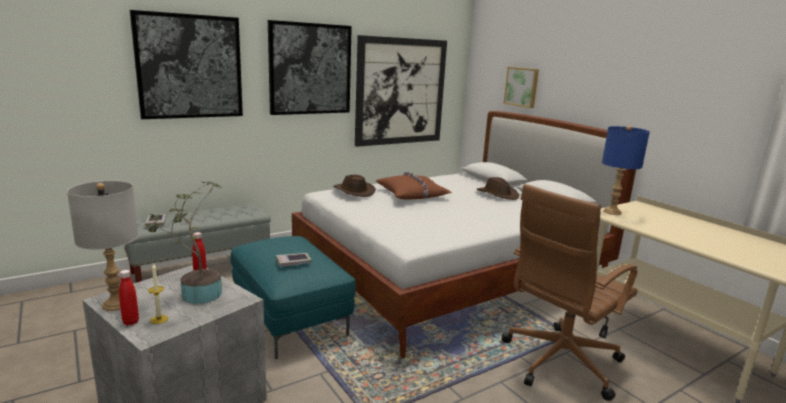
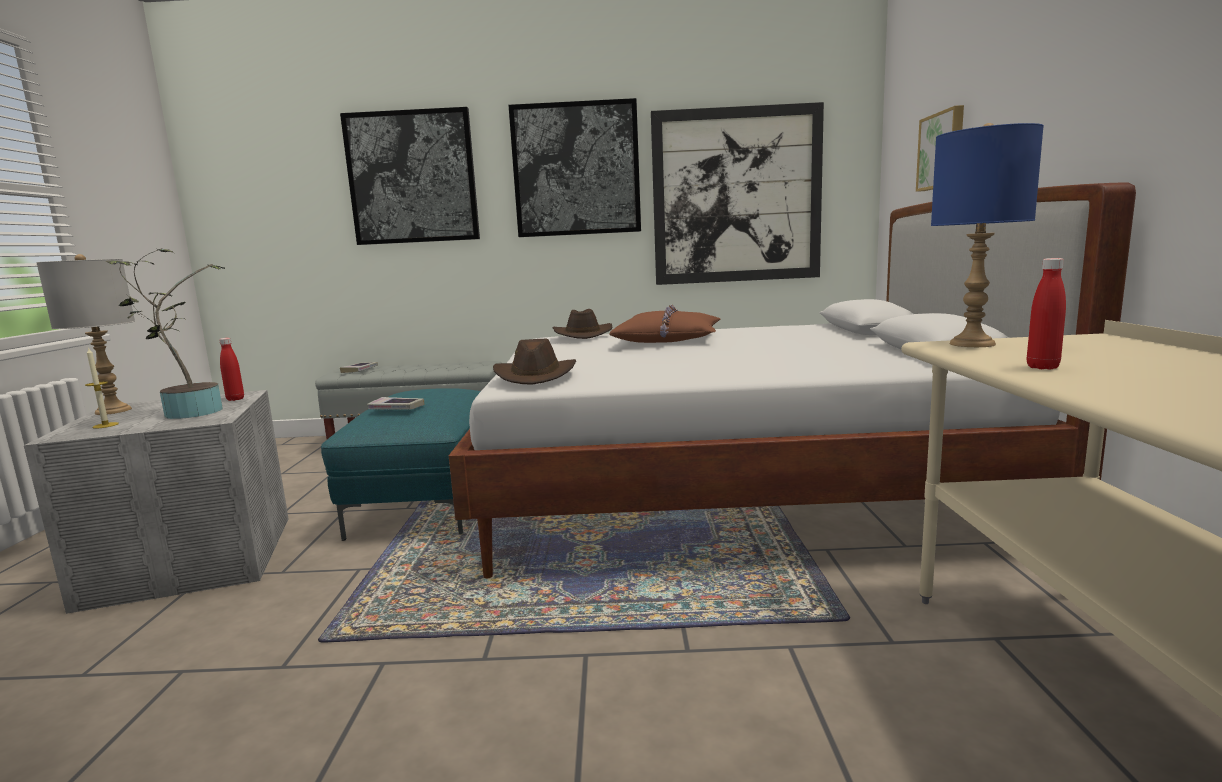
camera: 35 degrees right, 5 degrees down
red bottle [119,270,139,325] -> red bottle moved to [1027,258,1066,370]
brown hat [477,177,519,200] -> brown hat moved to [493,339,576,385]
brown office chair [502,184,637,401] -> none

